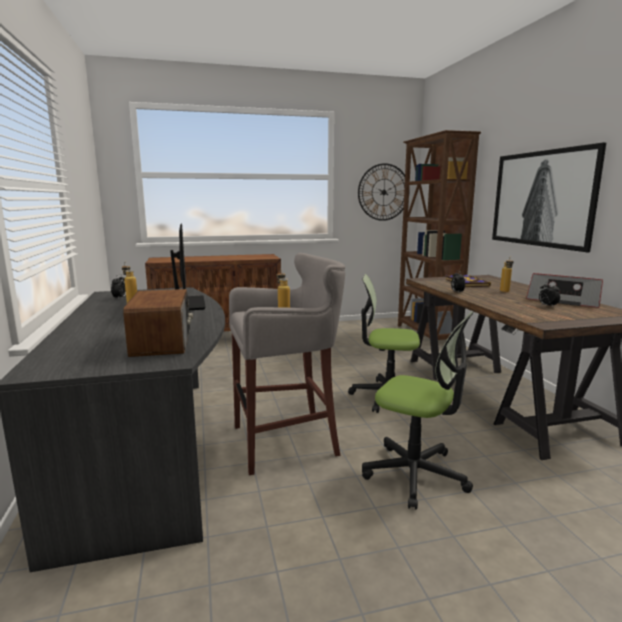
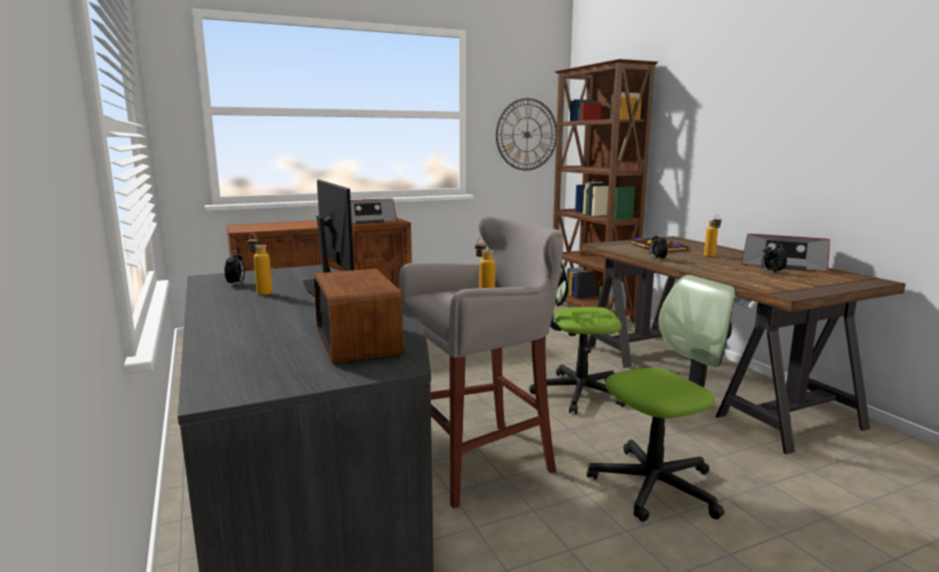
camera: 10 degrees left, 0 degrees up
office chair [362,312,474,510] -> office chair turned 45 degrees counterclockwise [587,275,736,522]
picture [492,142,607,252] -> none
none -> radio [351,198,397,224]

